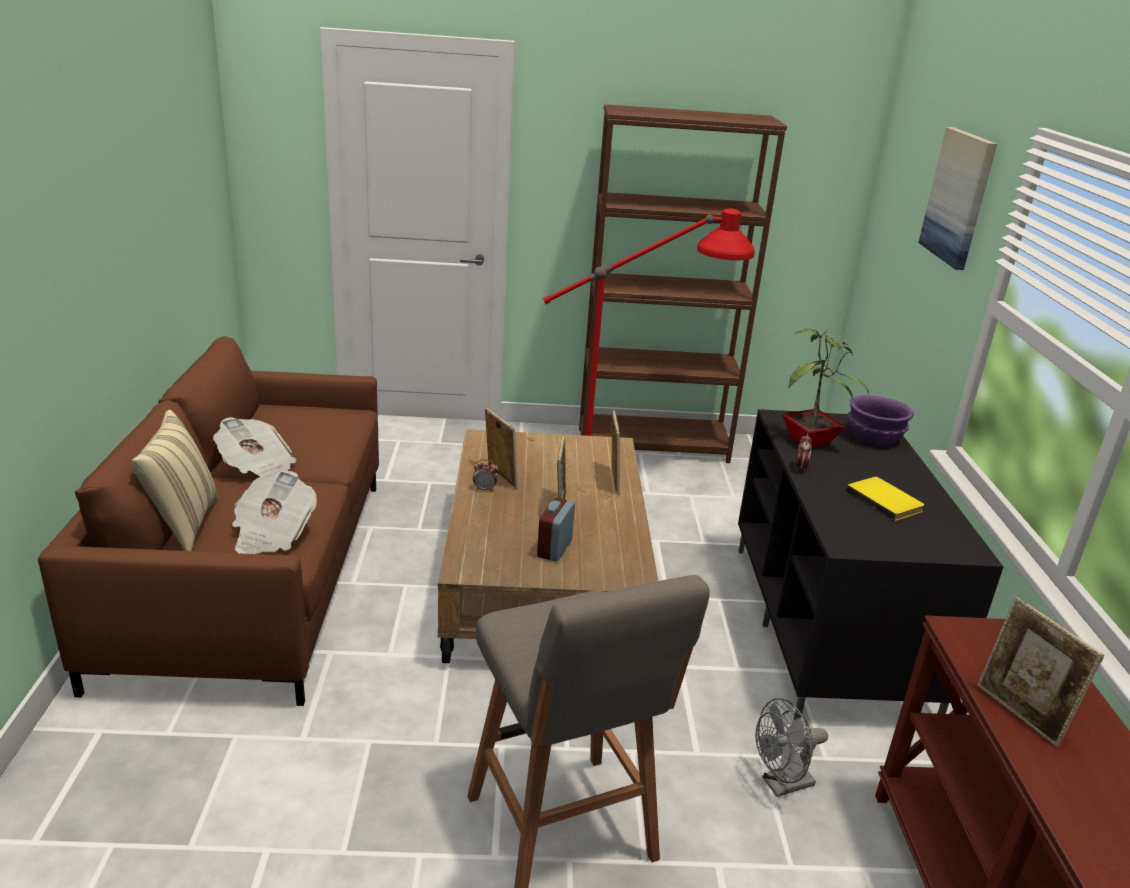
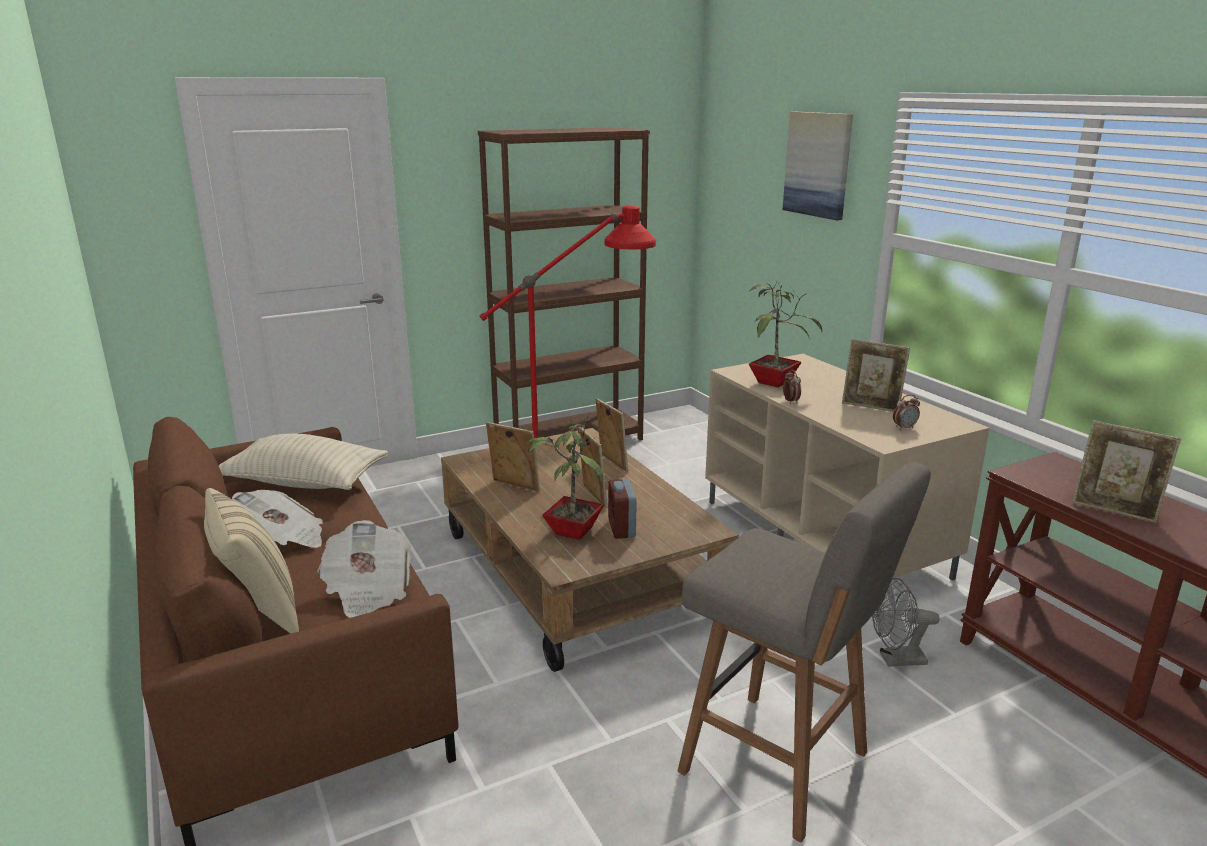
camera: 25 degrees left, 5 degrees down
alarm clock [473,459,498,492] -> alarm clock moved to [893,395,920,430]
black tv stand [738,409,1004,720] -> beige tv stand [705,354,990,580]
grey fan [755,698,828,797] -> grey fan turned 45 degrees clockwise [872,578,940,667]
yellow book [846,477,924,521] -> picture frame [842,339,910,412]
purple bowl [847,395,914,445] -> none
none -> beige pillow [218,434,388,490]
none -> potted plant [526,415,604,540]

